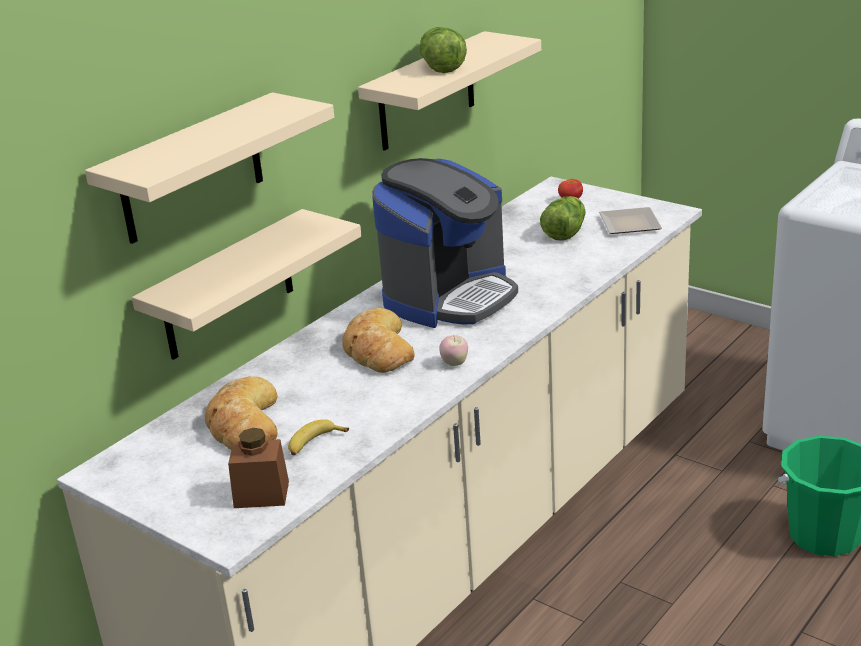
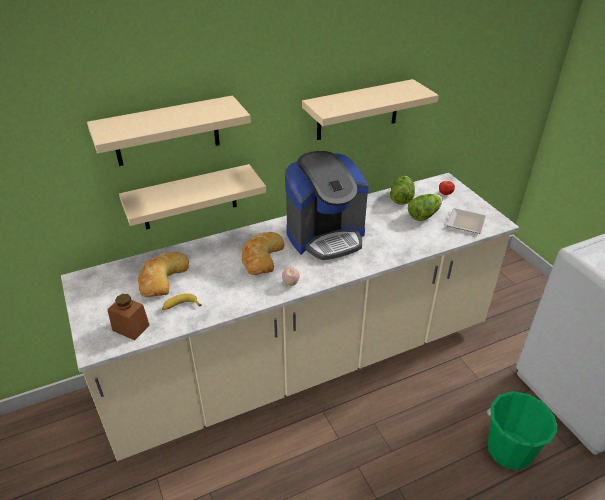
camera: 25 degrees right, 10 degrees up
lettuce [420,27,467,73] -> lettuce moved to [390,176,415,205]

